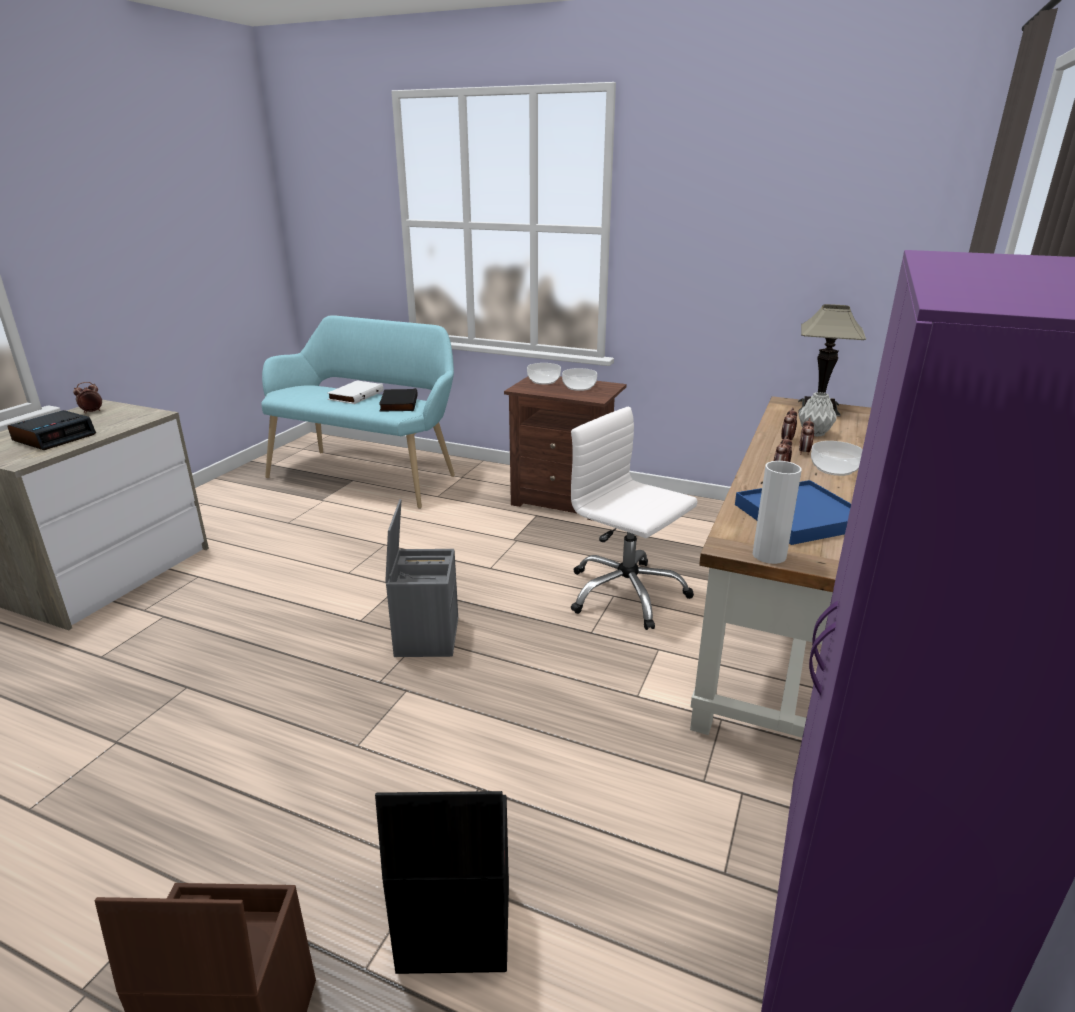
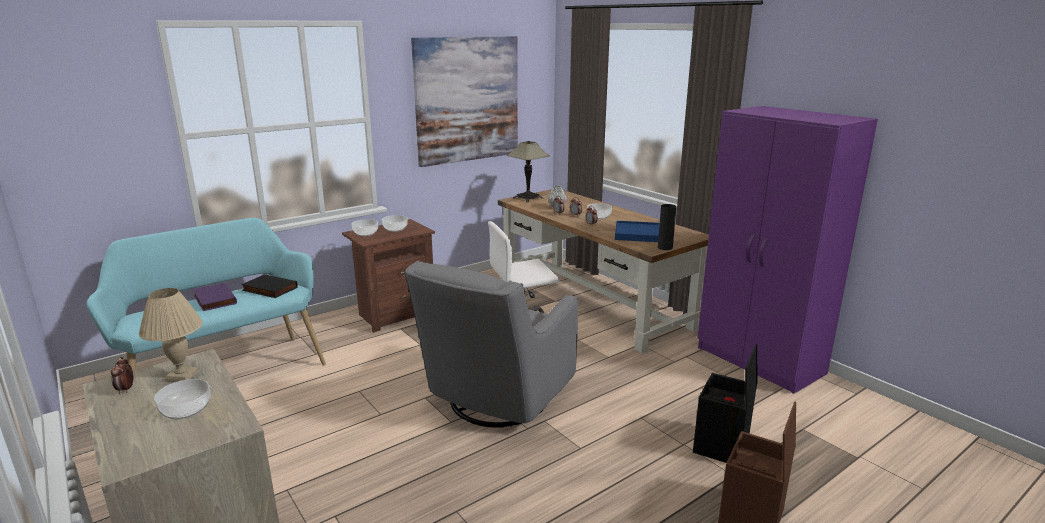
camera: 60 degrees left, 5 degrees down
alarm clock [8,410,96,450] -> bowl [154,379,211,420]
white book [328,380,384,404] -> purple book [193,282,237,311]
grey storage box [385,499,458,657] -> grey armchair [405,261,578,428]
white vase [753,461,802,564] -> black vase [658,204,677,250]
none -> beige table lamp [139,288,203,382]
none -> picture [411,36,518,167]

